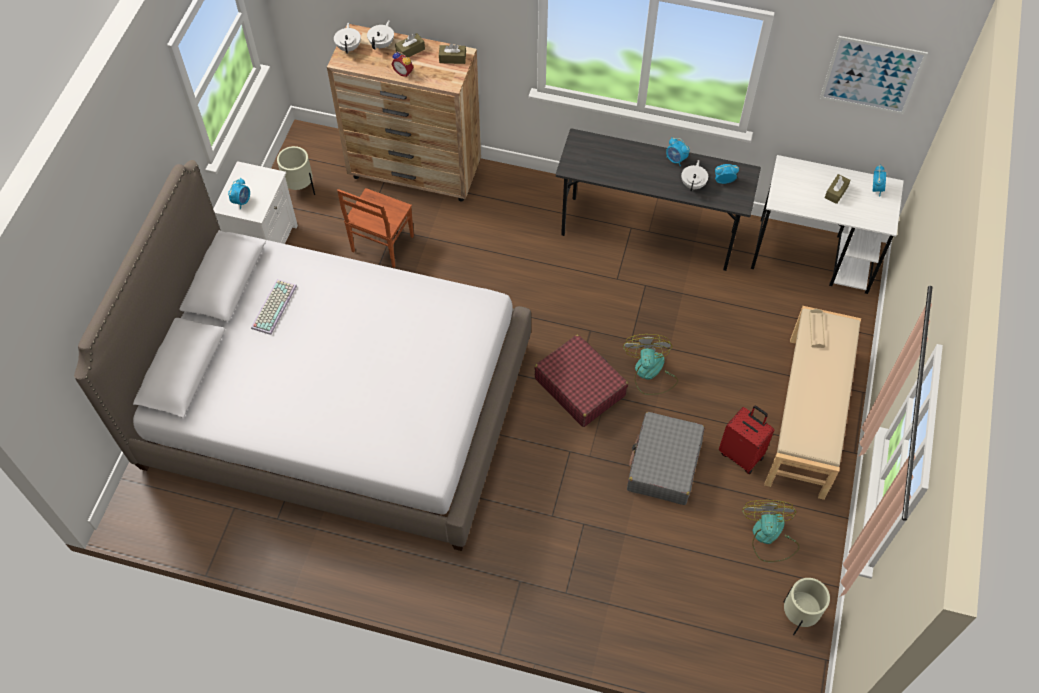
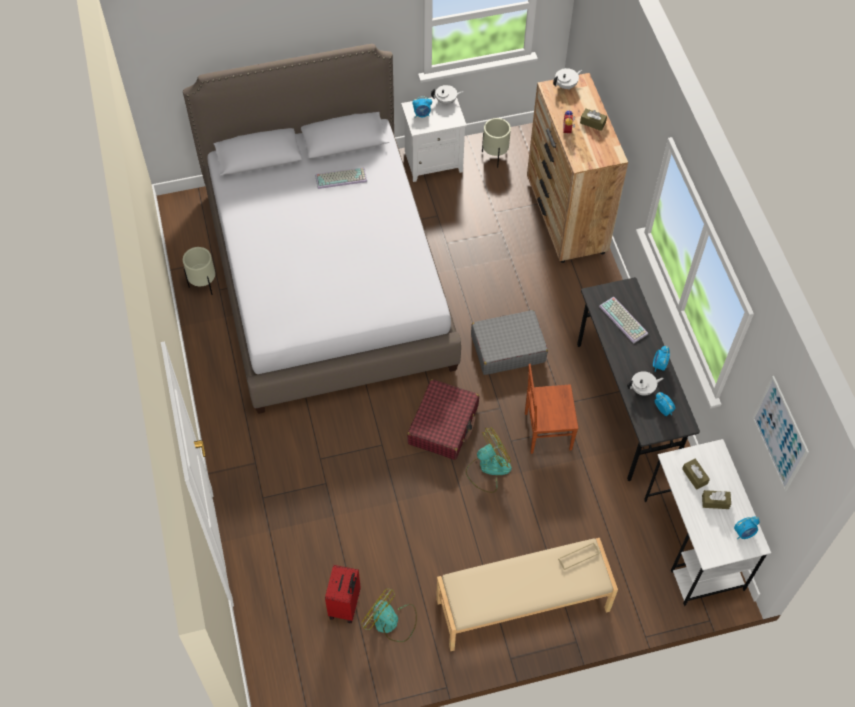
camera: 60 degrees right, 0 degrees up
brown chair [337,188,414,268] -> brown chair moved to [525,364,579,454]
white teapot [367,20,394,50] -> white teapot moved to [431,85,463,105]
brown tissue box [439,43,466,64] -> brown tissue box moved to [682,459,710,490]
grey suitcase [627,412,705,505] -> grey suitcase moved to [471,310,548,375]
red suitcase [719,405,774,474] -> red suitcase moved to [325,565,361,623]
fan [742,500,800,562] -> fan turned 120 degrees counterclockwise [361,588,417,642]
beige planter [784,578,830,635] -> beige planter moved to [183,247,215,295]
none -> keyboard [599,297,648,344]

